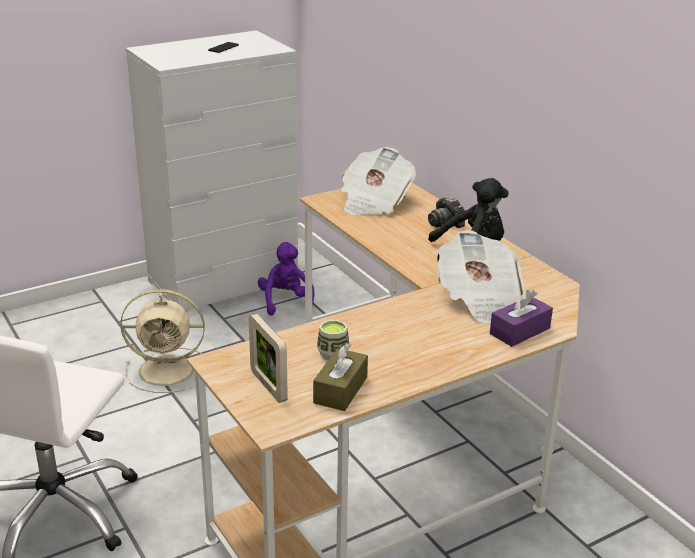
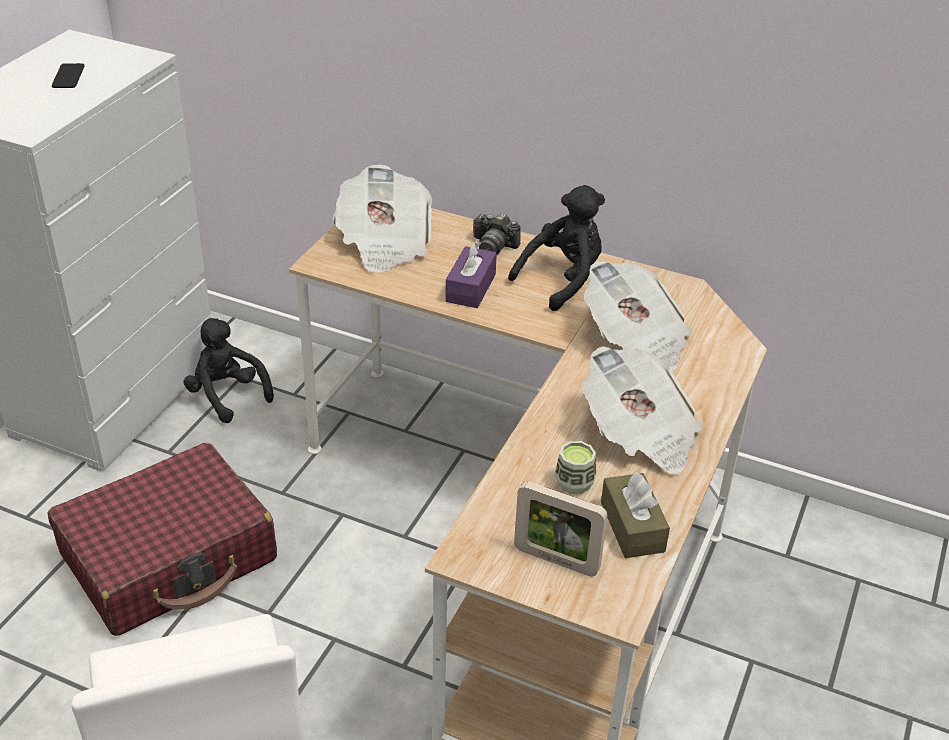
camera: 35 degrees left, 10 degrees up
beige fan [120,289,205,393] -> red suitcase [48,442,277,636]
purple plush toy [258,242,314,315] -> black plush toy [184,318,274,423]
purple tissue box [490,290,553,347] -> purple tissue box moved to [445,241,497,308]
none -> newspaper [582,346,703,475]

